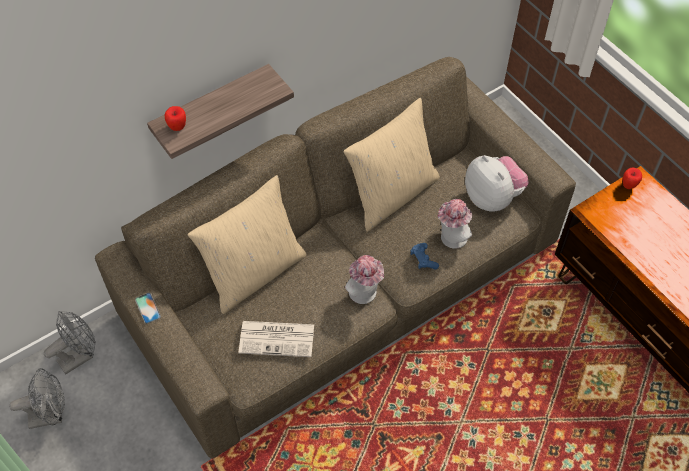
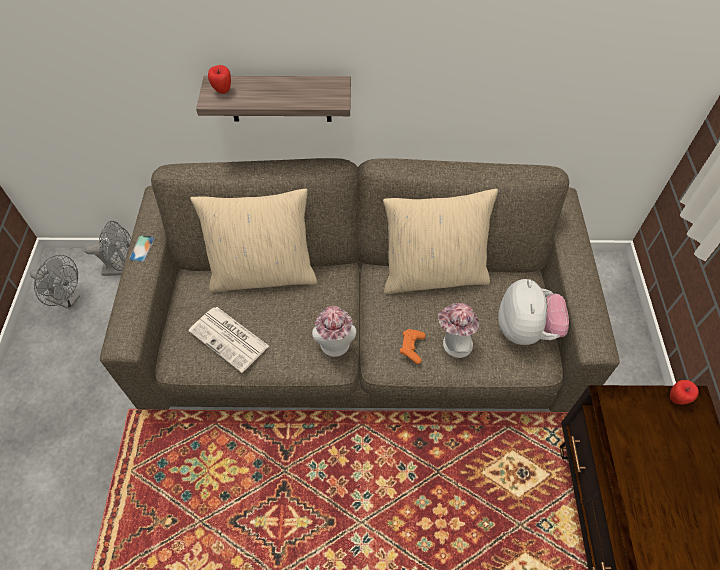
camera: 35 degrees right, 0 degrees up
blue game controller [411,243,439,269] -> orange game controller [400,329,425,364]

